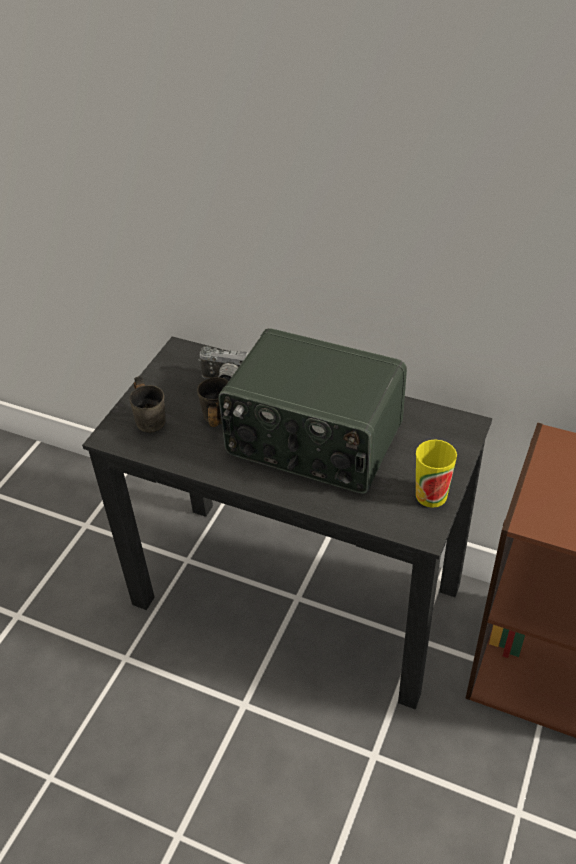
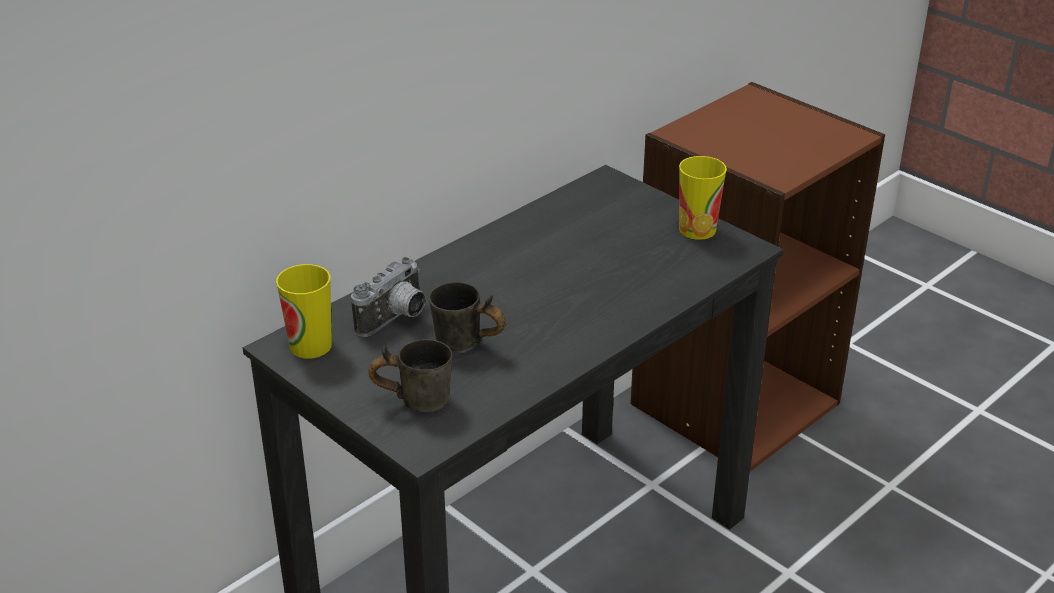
camera: 70 degrees left, 10 degrees down
radio [219,328,407,494] -> none
none -> cup [276,264,332,359]

